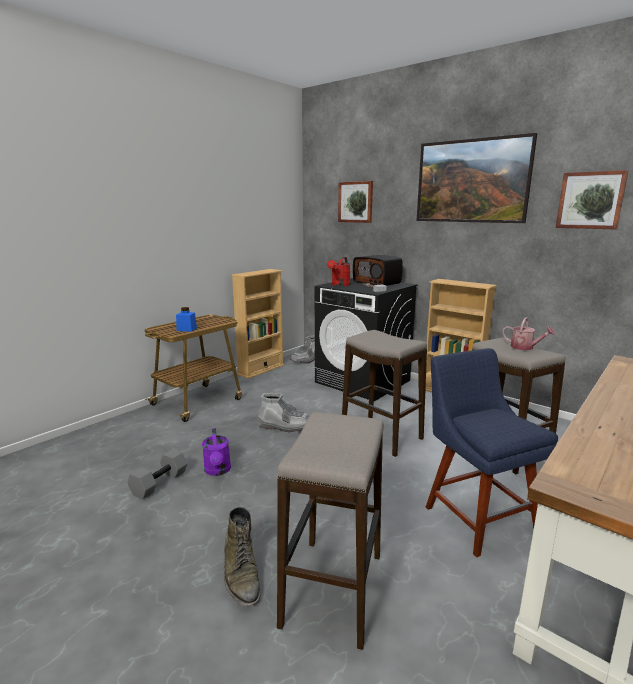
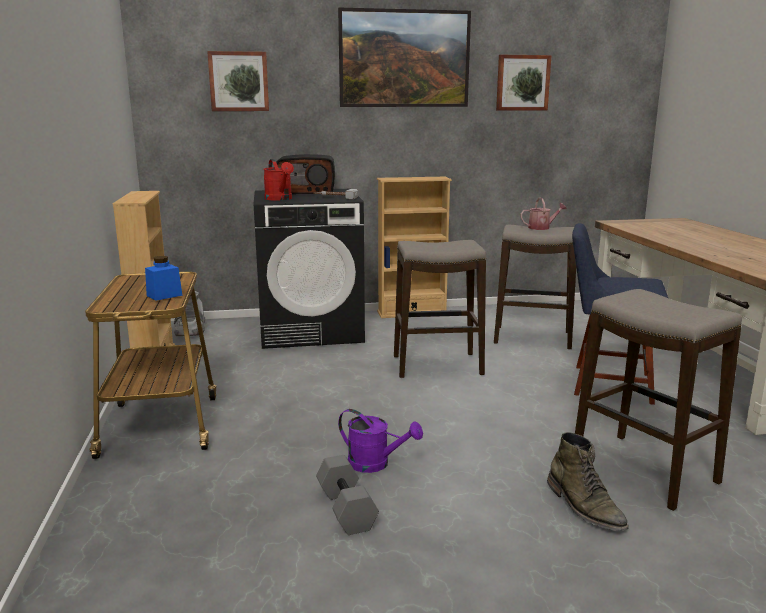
camera: 50 degrees left, 0 degrees up
green boot [224,507,260,606] -> green boot turned 45 degrees clockwise [547,432,629,531]
grey boot [257,393,309,432] -> none

